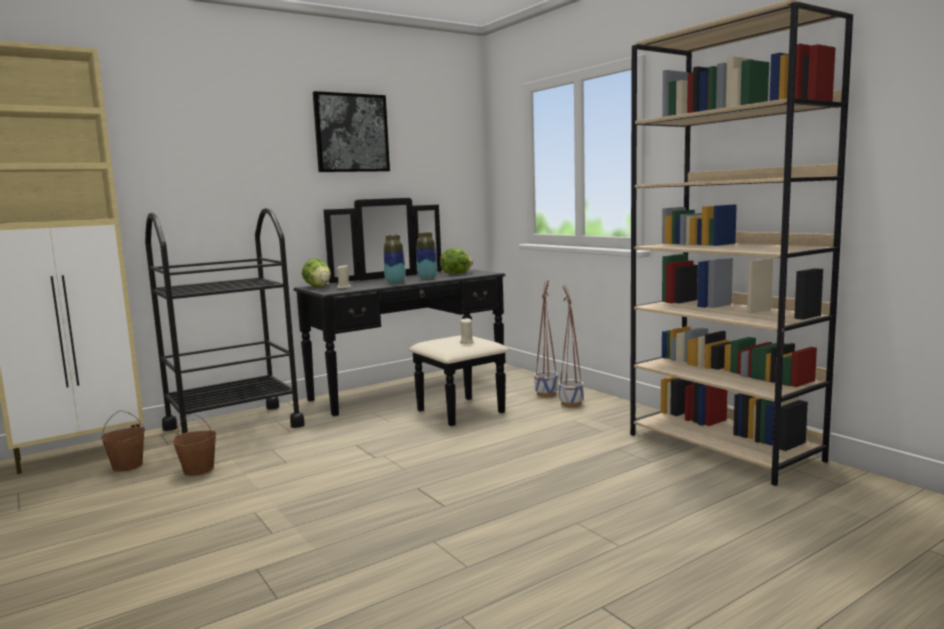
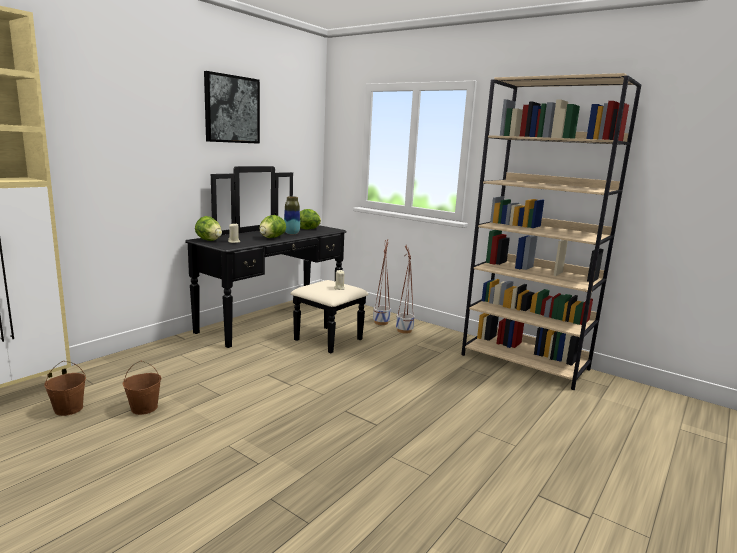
camera: 20 degrees left, 5 degrees up
black cart [145,208,305,433] -> none
vase [384,234,406,284] -> lettuce [259,215,286,238]

